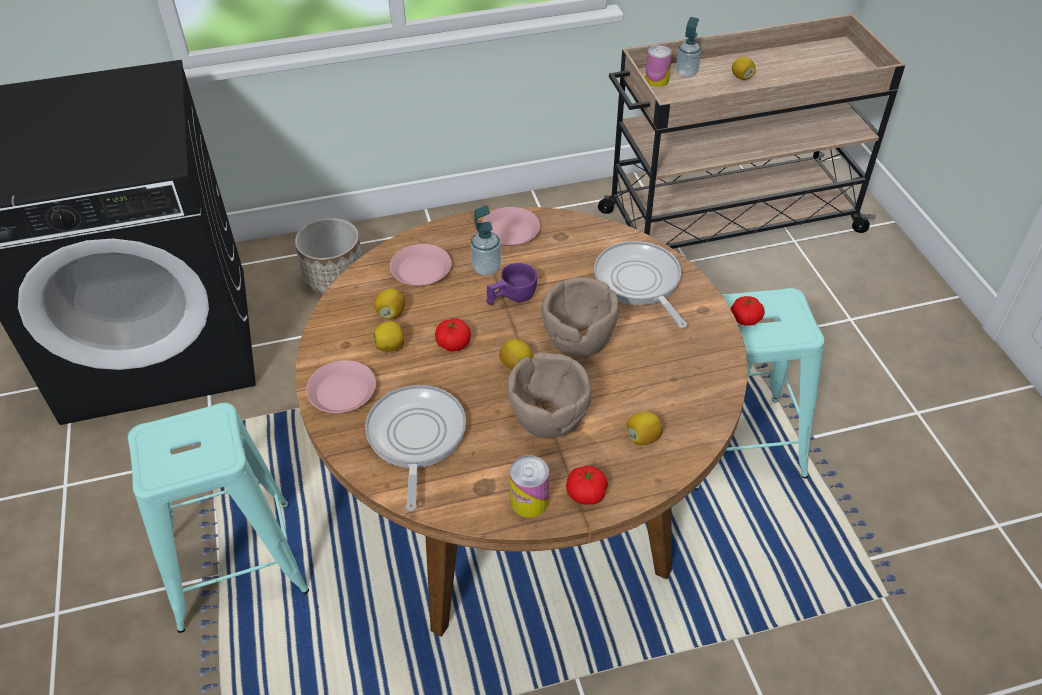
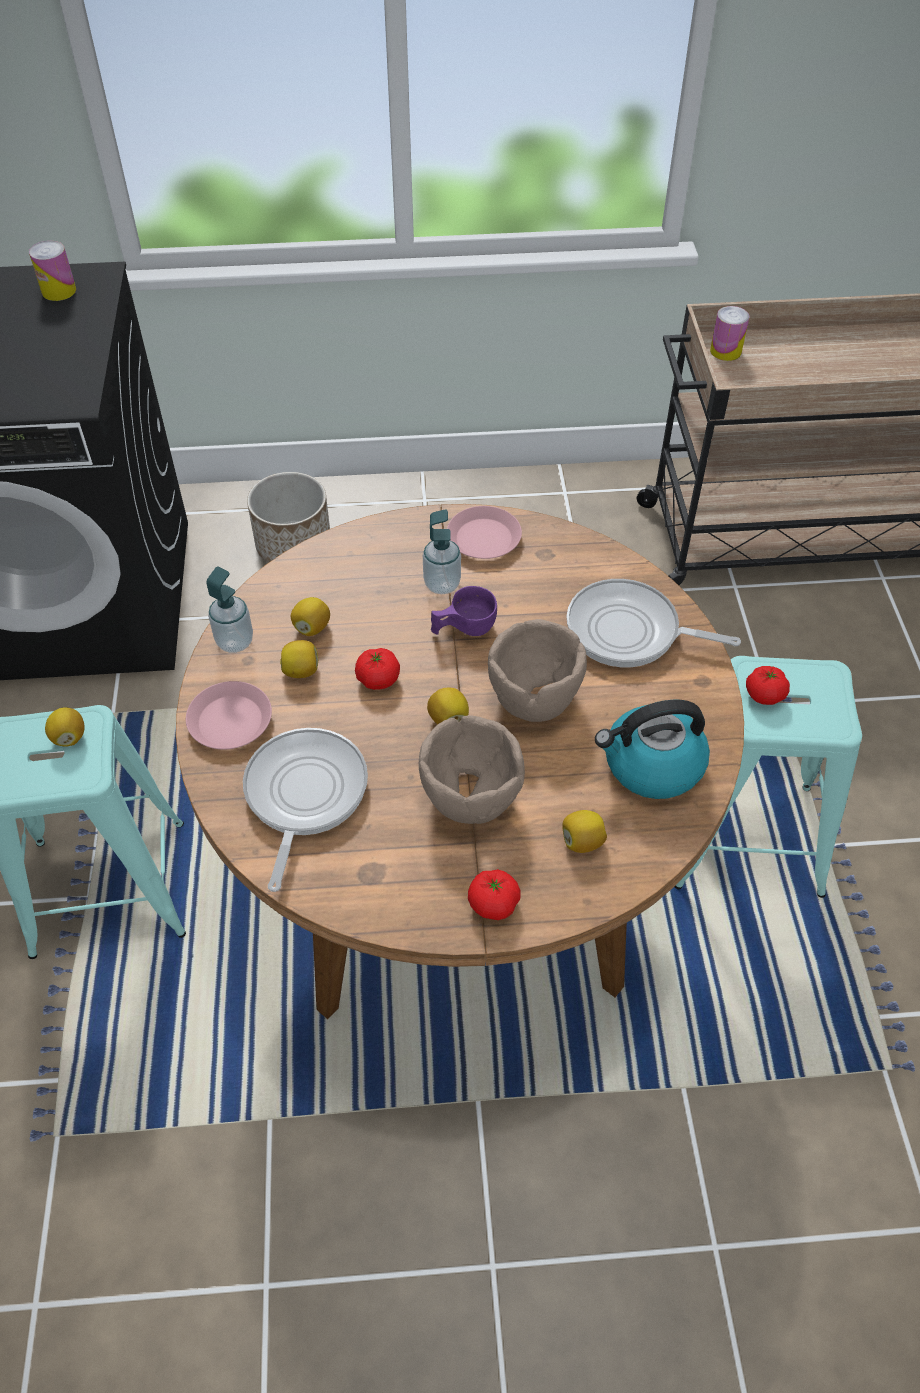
camera: 10 degrees right, 5 degrees up
pink plate [390,244,452,286] -> none
can [510,455,549,518] -> can moved to [29,241,76,301]
frying pan [594,241,687,328] -> frying pan turned 60 degrees counterclockwise [566,579,741,667]
soap dispenser [676,17,701,77] -> soap dispenser moved to [206,567,253,653]
lemon [732,57,756,80] -> lemon moved to [45,707,85,747]
none -> kettle [595,700,710,799]

